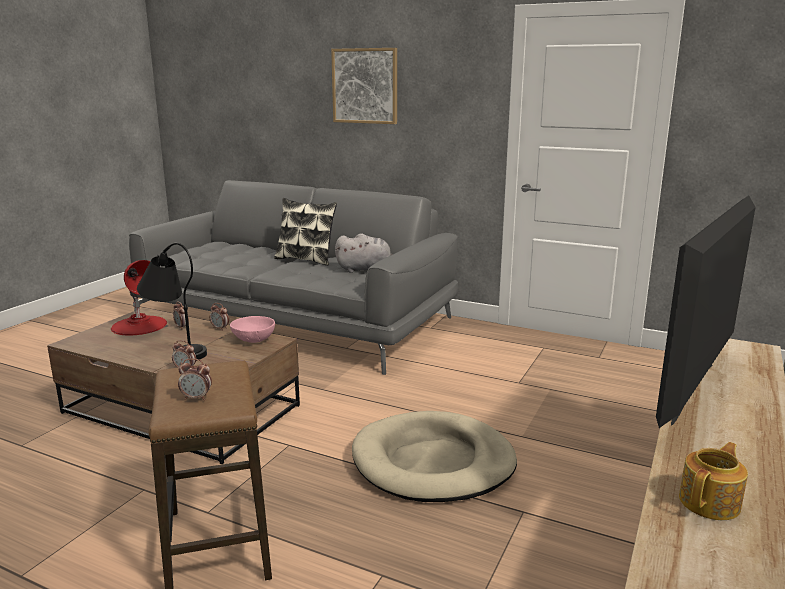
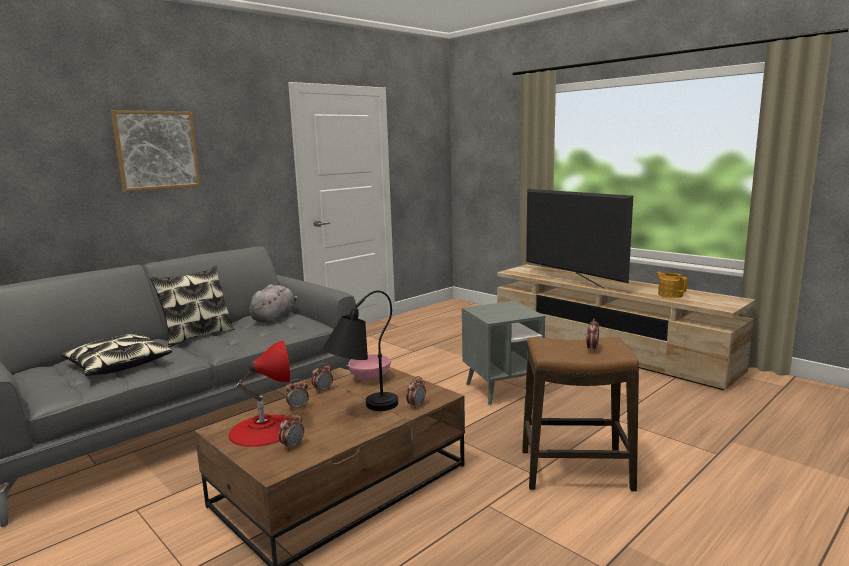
camera: 70 degrees left, 5 degrees down
beige dog bed [352,411,517,502] -> grey side table [462,301,545,405]
none -> pillow [61,334,172,376]
none -> alarm clock [279,413,304,451]

